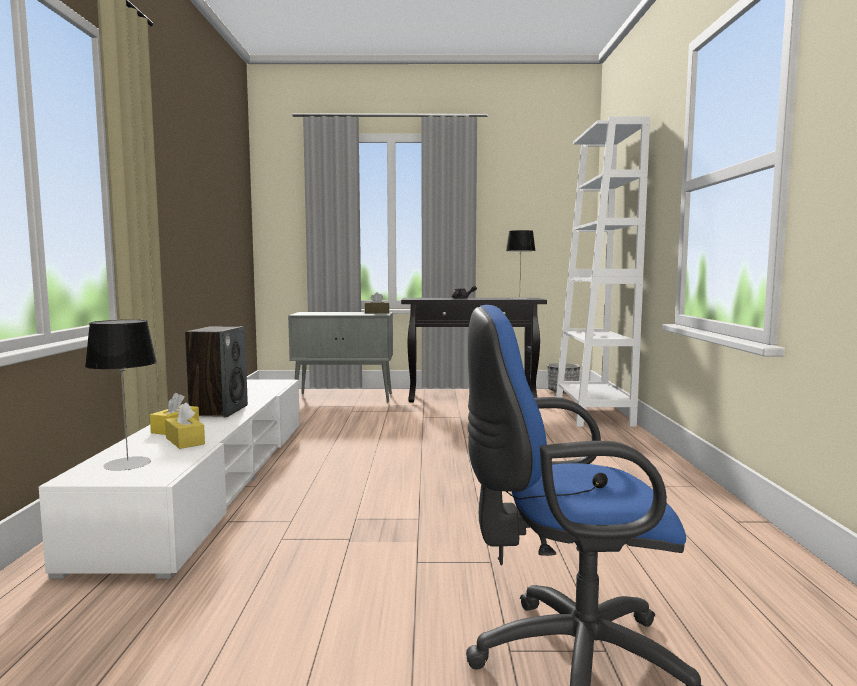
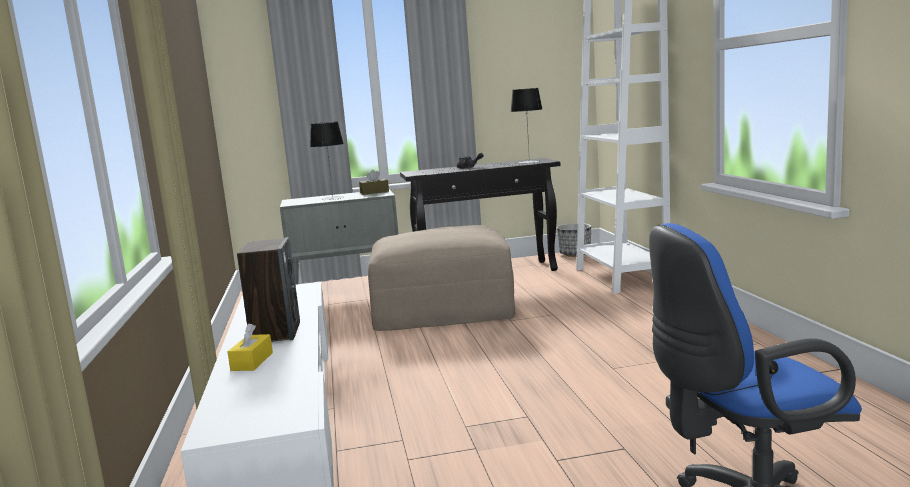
camera: 10 degrees left, 5 degrees up
table lamp [85,320,157,471] -> table lamp moved to [310,122,344,200]
yellow tissue box [165,402,205,449] -> none
none -> beige ottoman [368,225,515,331]

